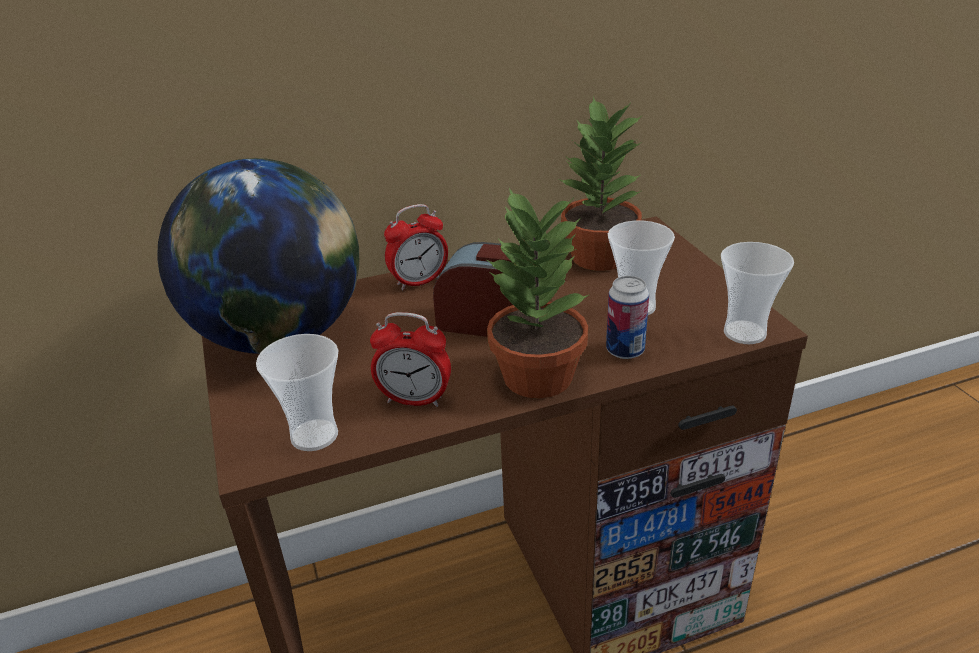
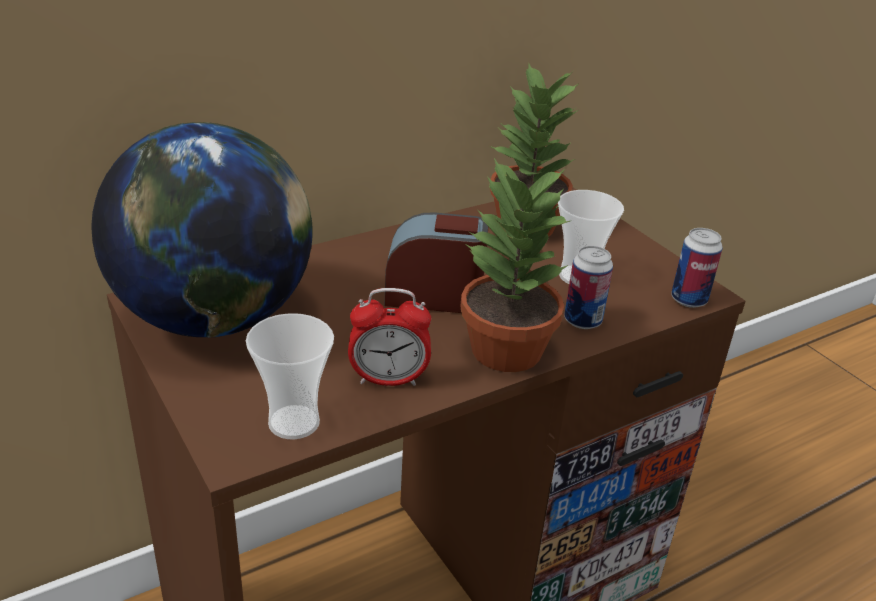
camera: 15 degrees left, 0 degrees up
alarm clock [384,204,448,290] -> none
cup [721,242,794,344] -> can [671,228,723,308]

